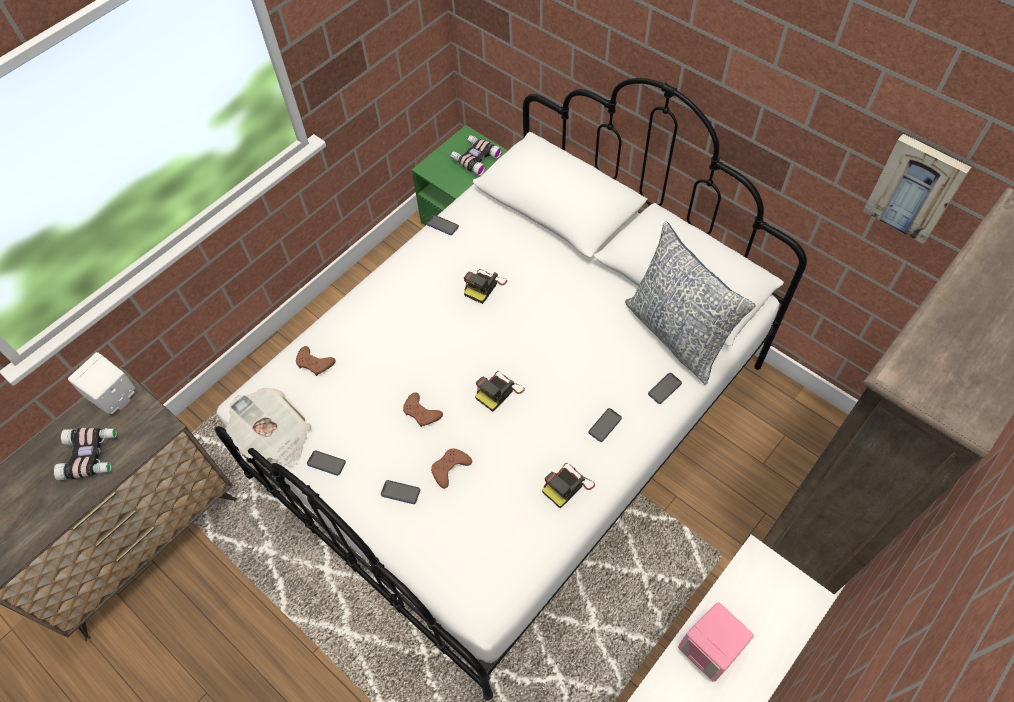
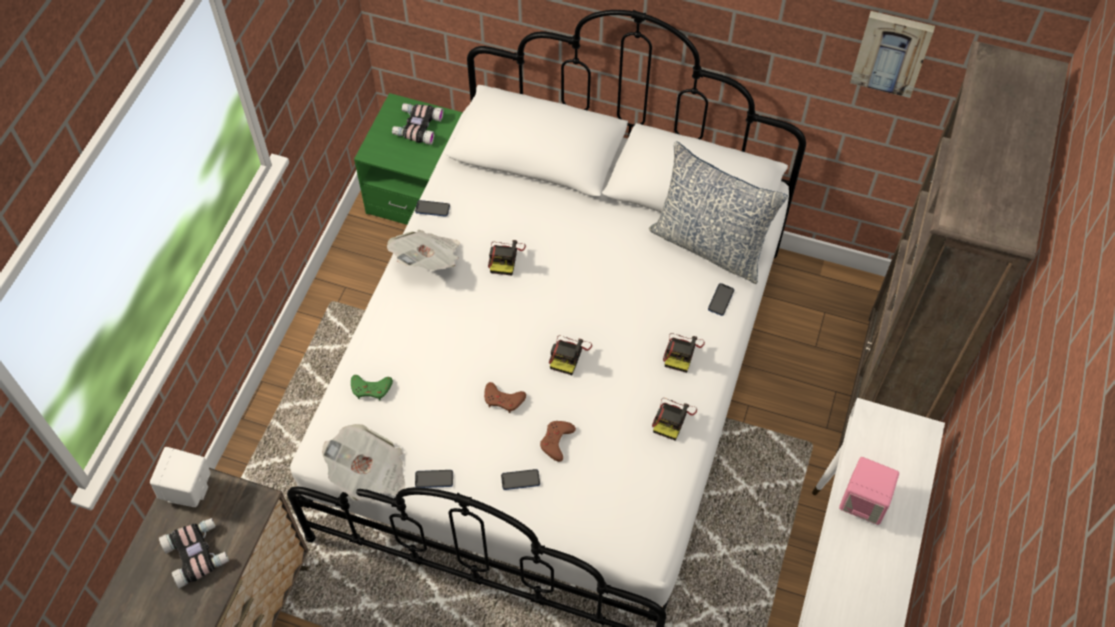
camera: 25 degrees left, 0 degrees up
brown game controller [296,346,335,376] -> green game controller [351,375,393,400]
phone [589,408,622,442] -> camera [663,333,705,373]
none -> newspaper [387,230,460,271]

